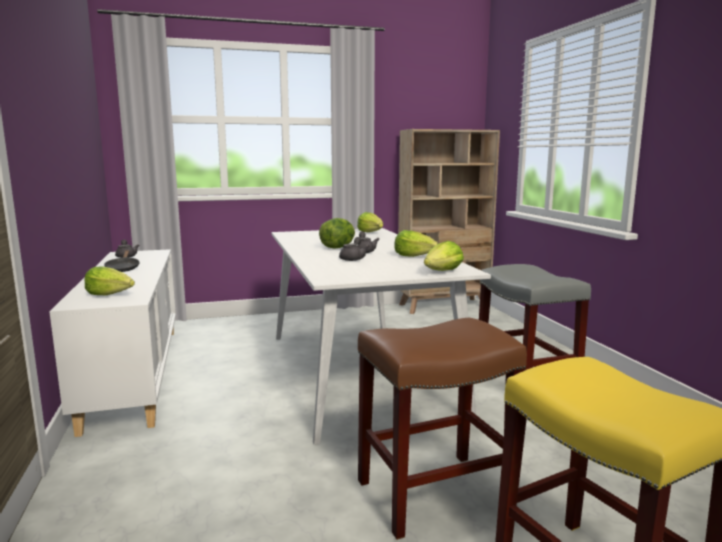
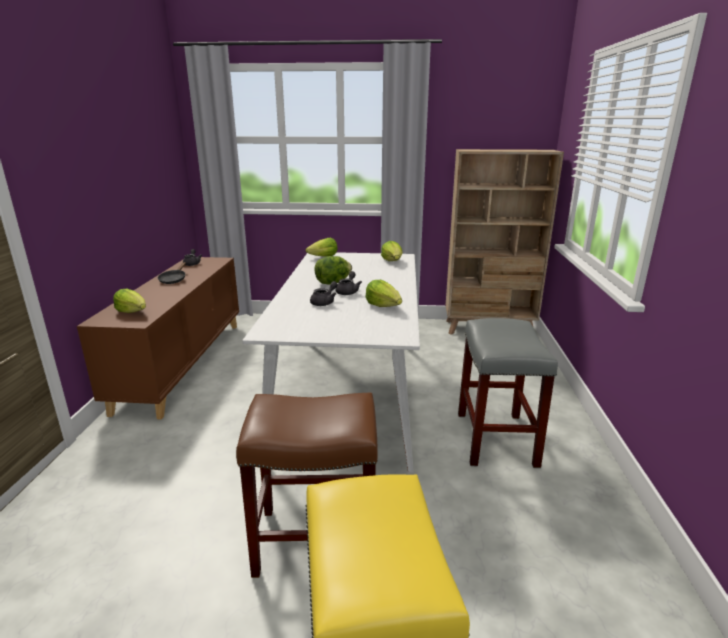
camera: 20 degrees right, 10 degrees up
white cabinet [49,249,176,437] -> brown cabinet [77,257,239,420]
lettuce [424,241,464,271] -> lettuce moved to [306,238,338,256]

